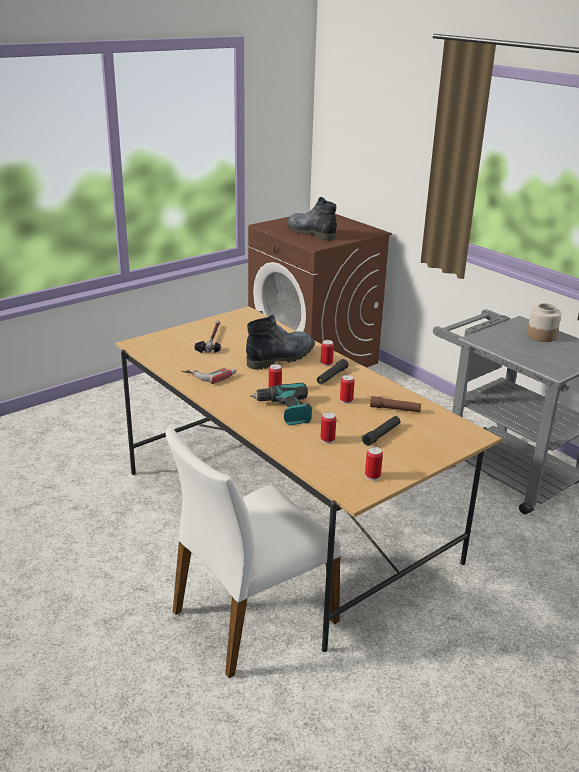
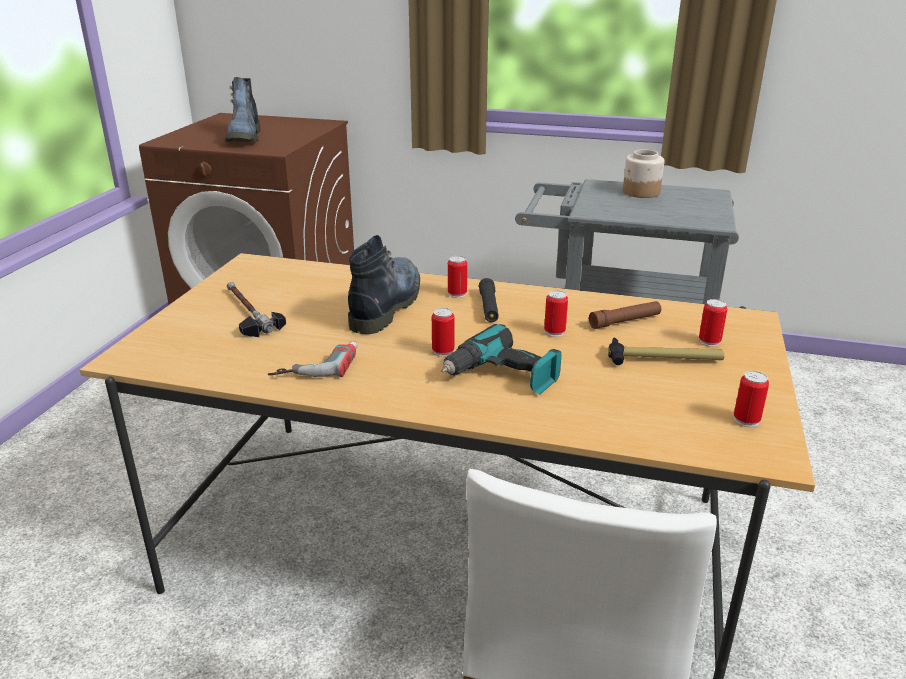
camera: 35 degrees left, 0 degrees up
boot [287,197,337,241] -> boot turned 105 degrees counterclockwise [224,77,261,142]
can [320,412,336,444] -> can moved to [699,299,727,347]
black flashlight [362,416,400,446] -> hammer [608,338,724,365]

